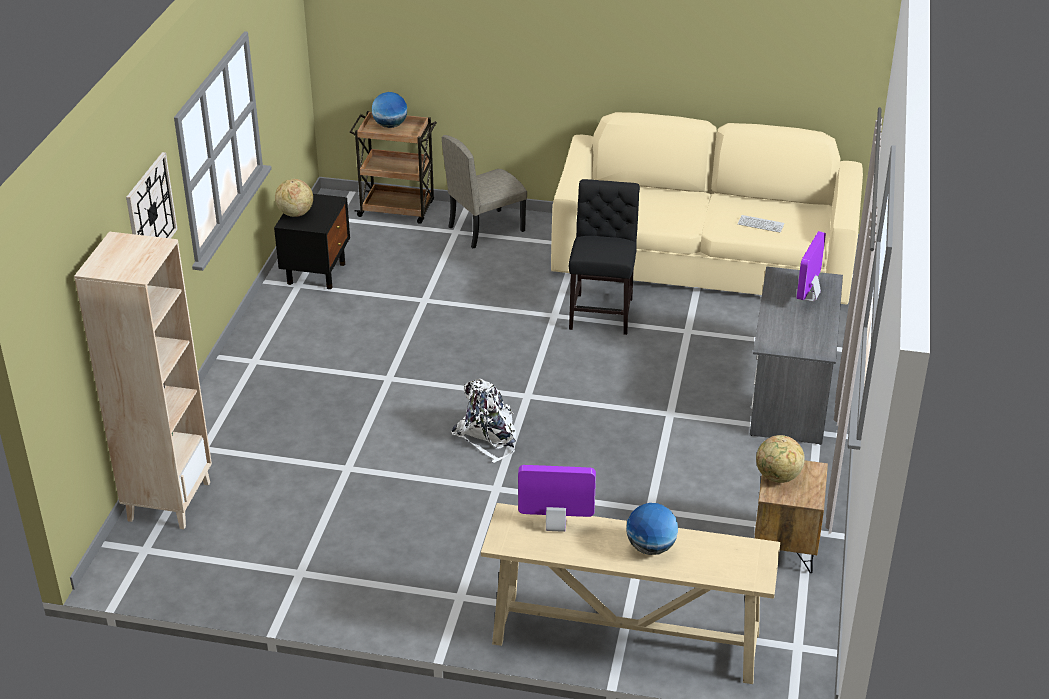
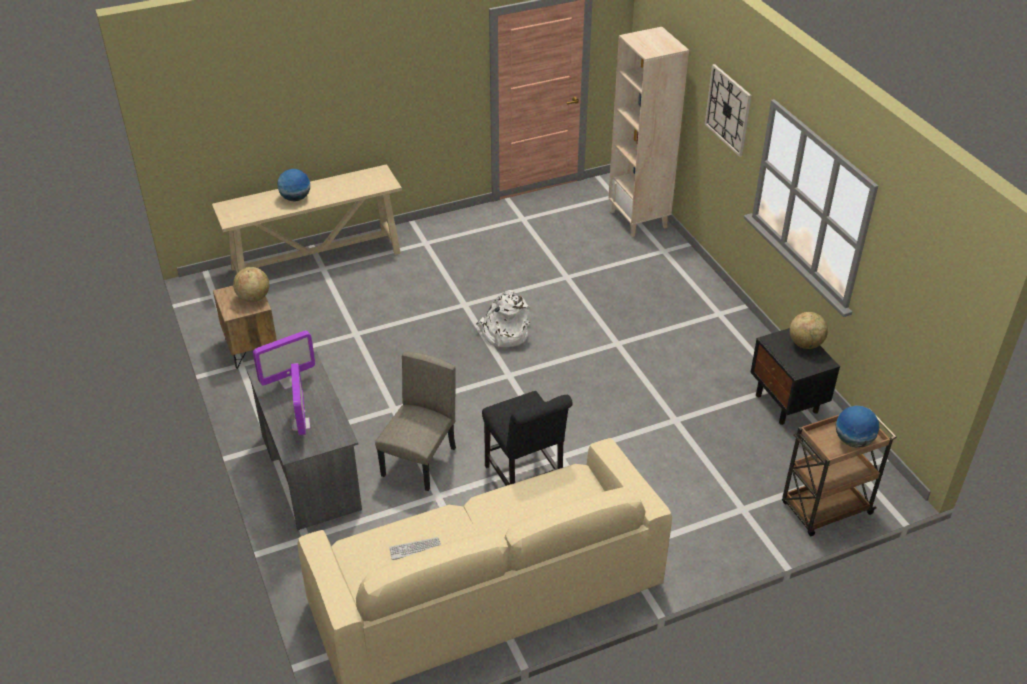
camera: 145 degrees right, 5 degrees up
beige chair [442,135,527,248] -> beige chair moved to [375,352,456,491]
monitor [518,465,596,532] -> monitor moved to [253,330,315,390]

